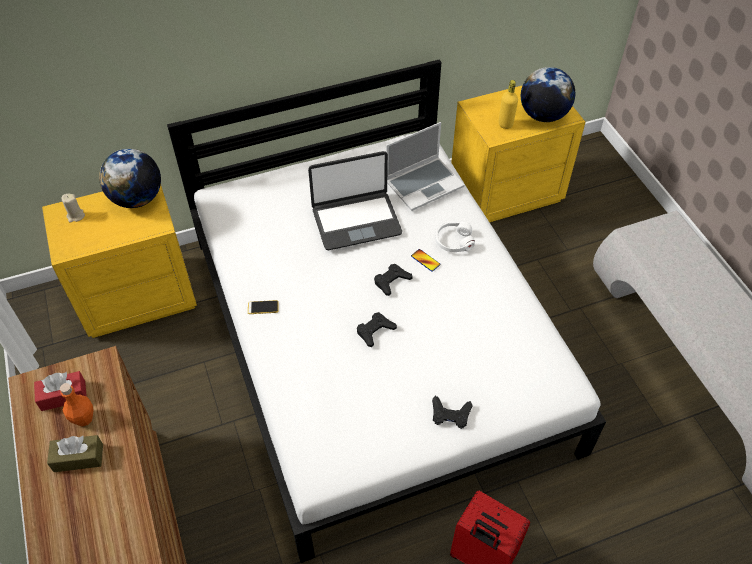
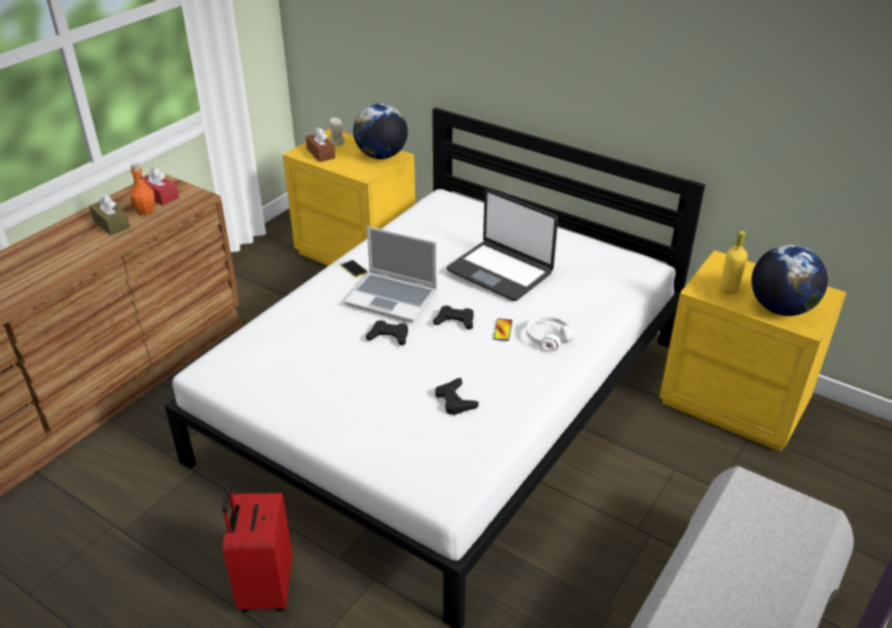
camera: 55 degrees right, 15 degrees down
laptop [386,122,465,211] -> laptop moved to [344,226,437,323]
black game controller [432,396,473,429] -> black game controller moved to [435,378,479,415]
none -> brown tissue box [306,128,335,162]

